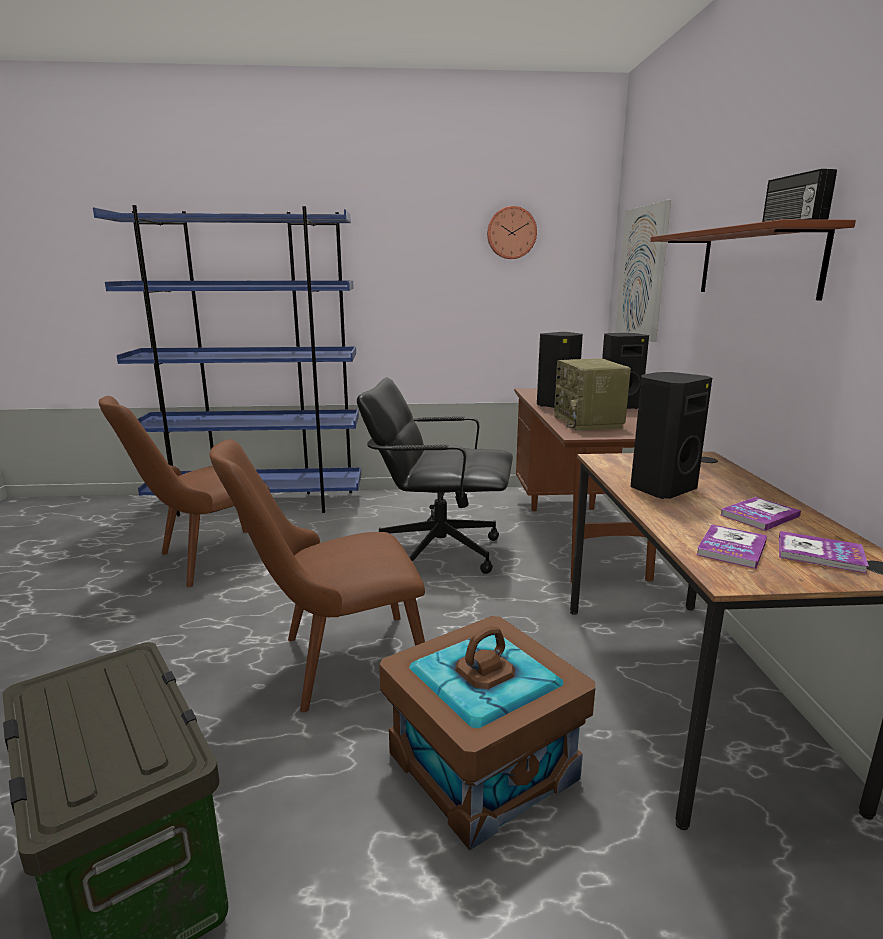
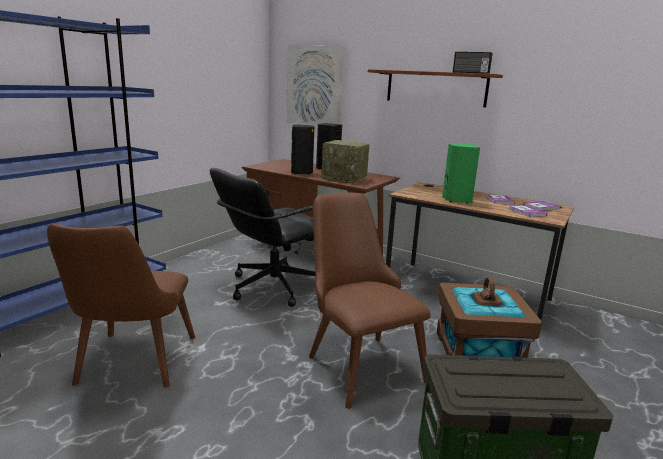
camera: 55 degrees left, 0 degrees up
brown chair [210,439,425,712] -> brown chair turned 135 degrees clockwise [309,192,431,409]
wall clock [487,206,537,259] -> none
black speaker [631,372,712,499] -> green speaker [442,143,480,203]

